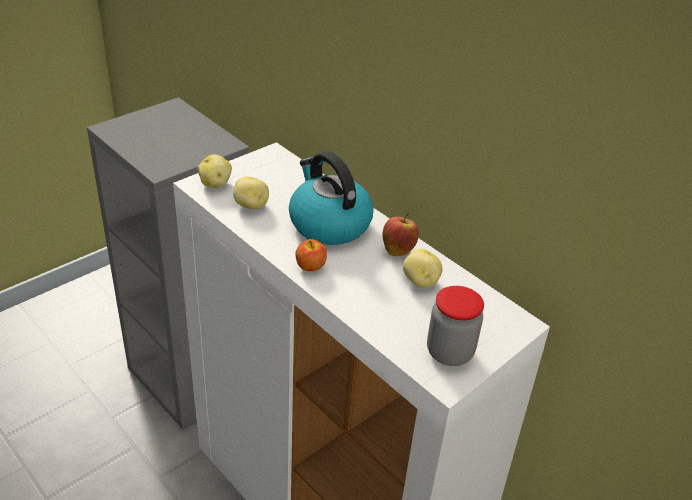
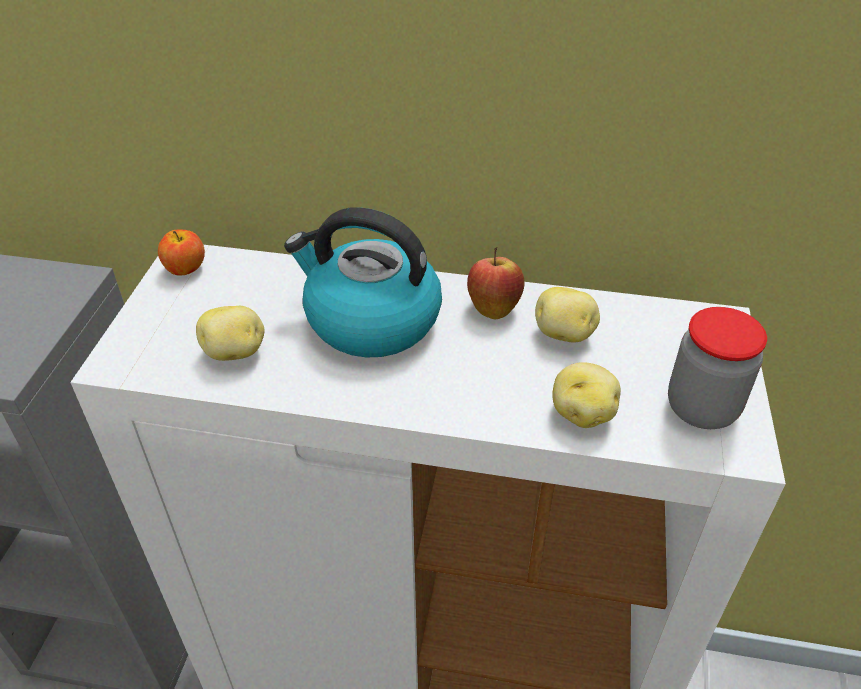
camera: 35 degrees left, 5 degrees up
potato [198,155,232,188] -> potato moved to [552,362,621,428]
apple [295,239,327,271] -> apple moved to [158,229,205,276]

